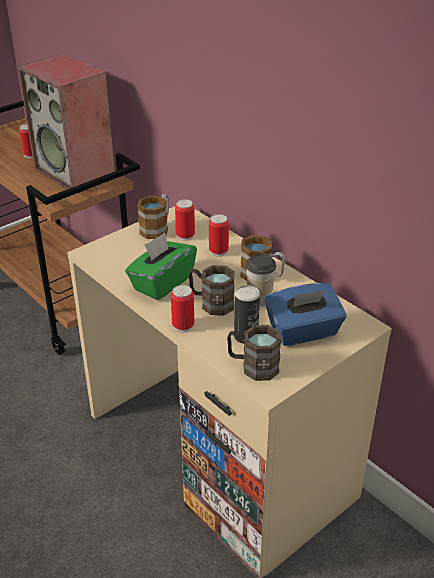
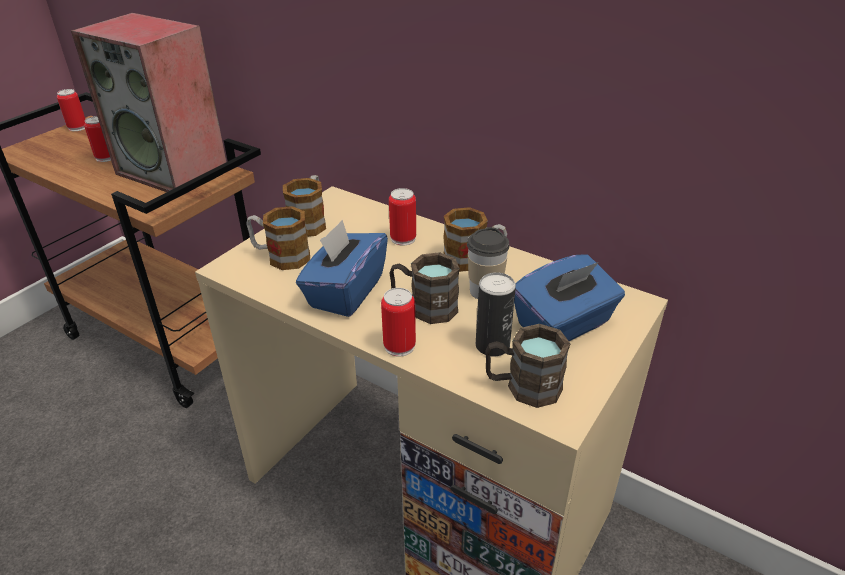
camera: 15 degrees left, 0 degrees up
green tissue box [125,232,197,300] -> blue tissue box [296,220,388,317]
can [175,199,195,241] -> can moved to [57,89,86,131]
none -> mug [246,206,310,270]

